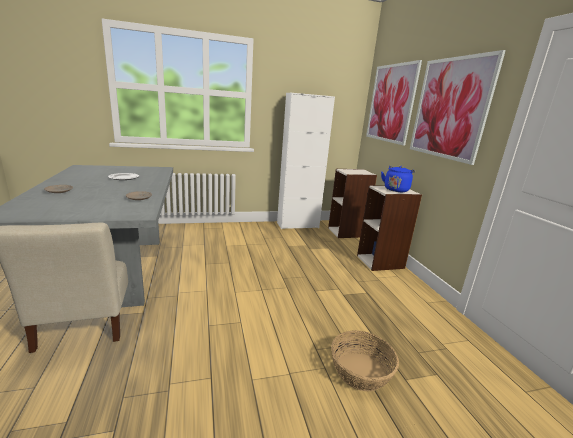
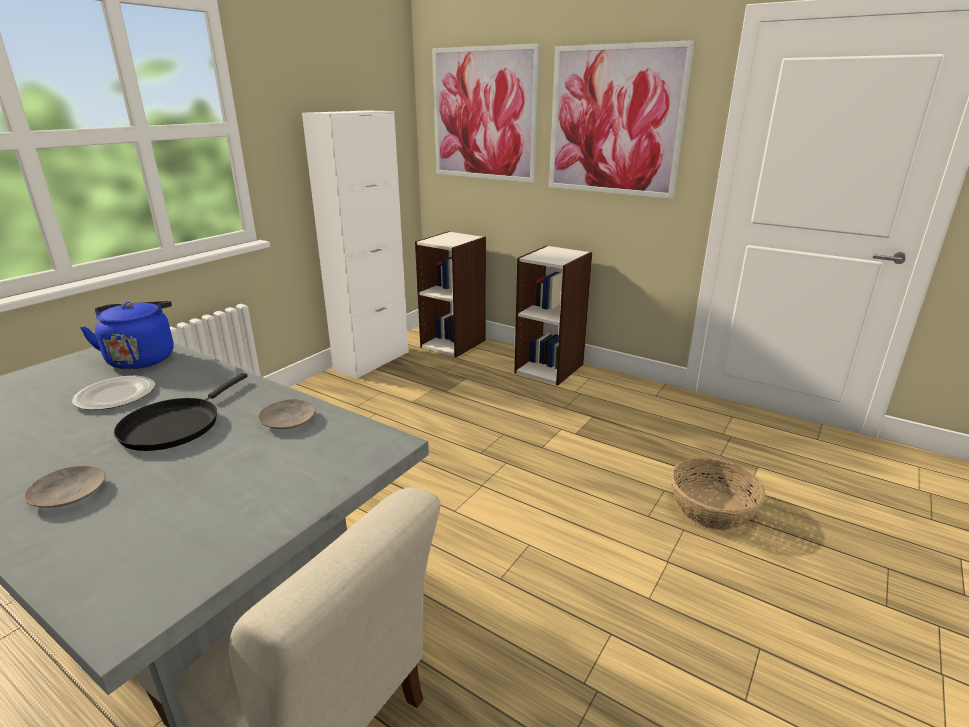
camera: 40 degrees left, 5 degrees up
blue kettle [381,166,415,192] -> blue kettle moved to [80,301,173,369]
none -> black frying pan [114,373,248,451]

